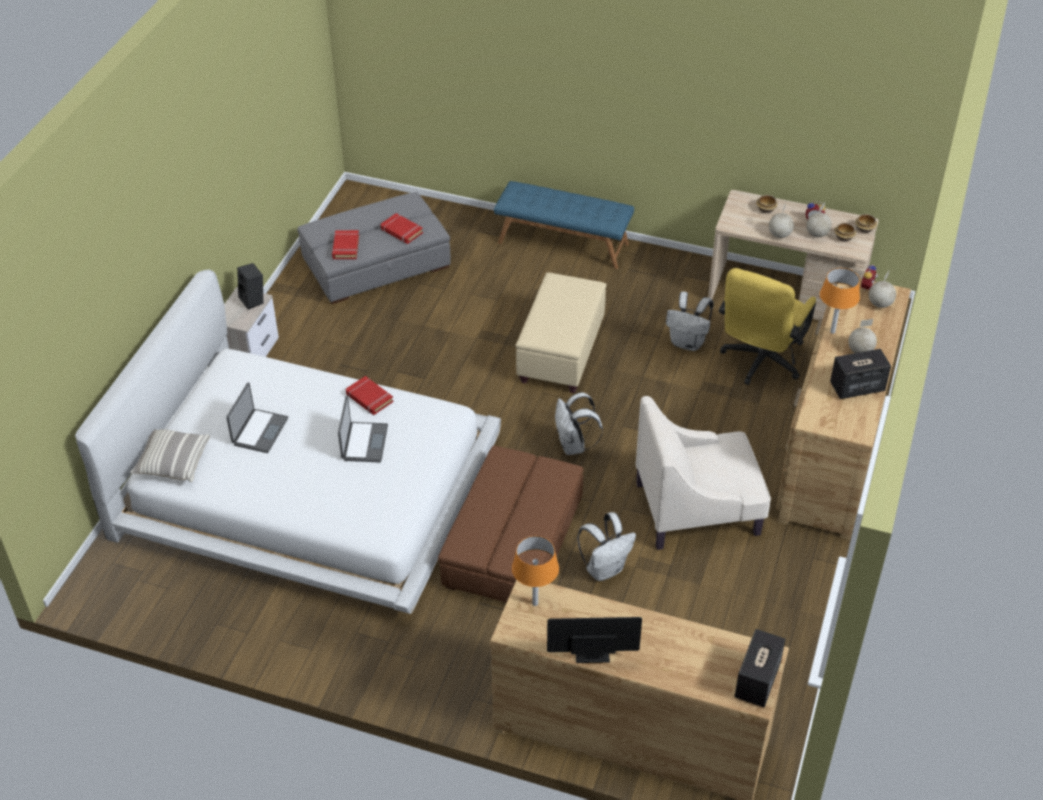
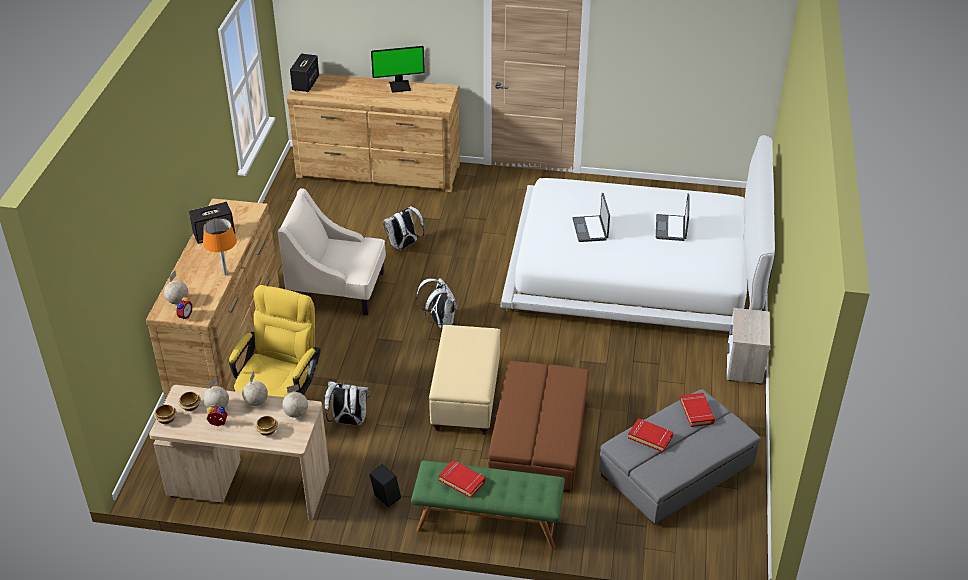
camera: 170 degrees right, 5 degrees down
pillow [130,429,210,482] -> none
black speaker [237,263,263,310] -> black speaker moved to [369,464,401,507]
red book [346,376,393,415] -> red book moved to [438,460,485,498]
brown ottoman [438,446,584,603] -> brown ottoman moved to [488,361,589,492]
blue bench [494,181,634,269] -> green bench [411,460,565,549]
orange table lamp [512,536,559,606] -> none
beige armchair [636,396,771,550] -> beige armchair turned 150 degrees counterclockwise [278,188,386,315]
globe [848,319,877,353] -> globe moved to [282,384,308,418]

